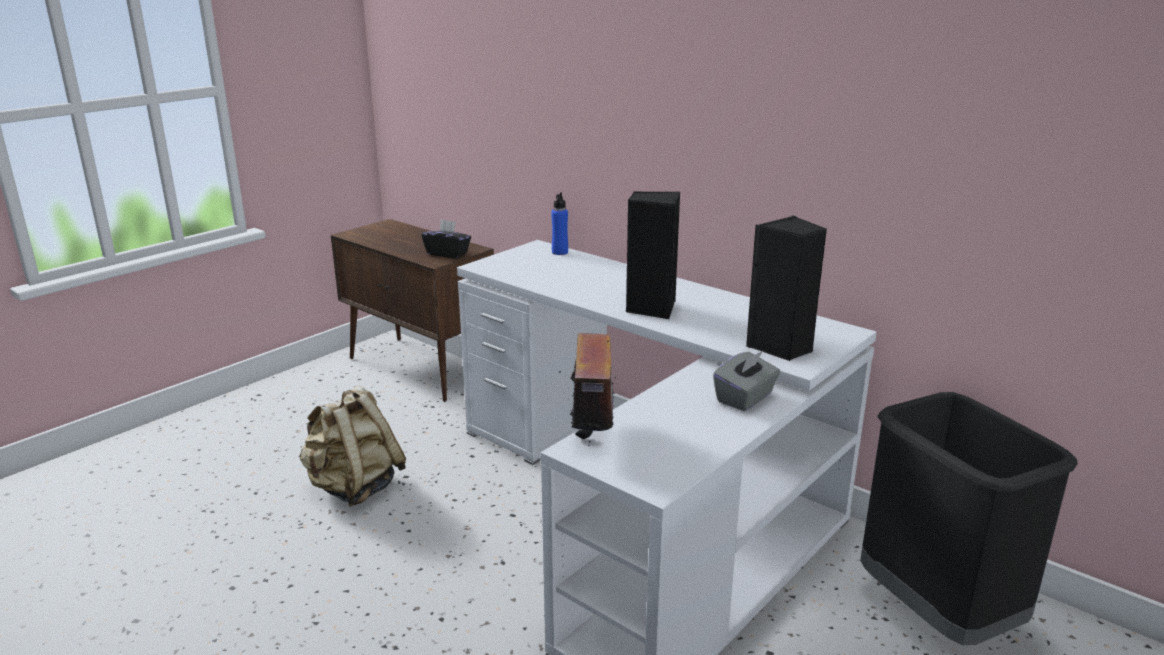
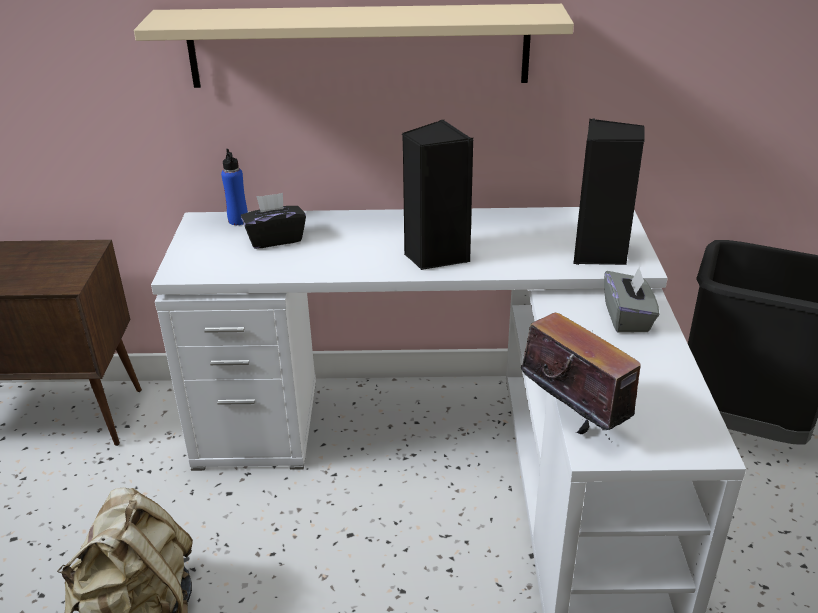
camera: 40 degrees left, 10 degrees up
black tissue box [421,220,471,258] -> black tissue box moved to [241,193,306,249]
none -> beige shelf [134,4,574,88]

